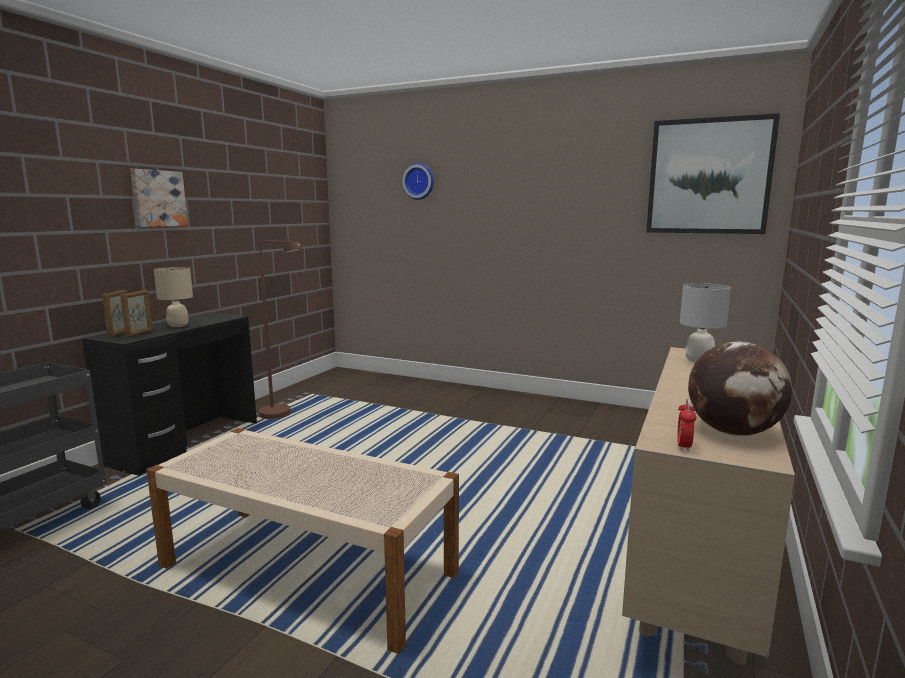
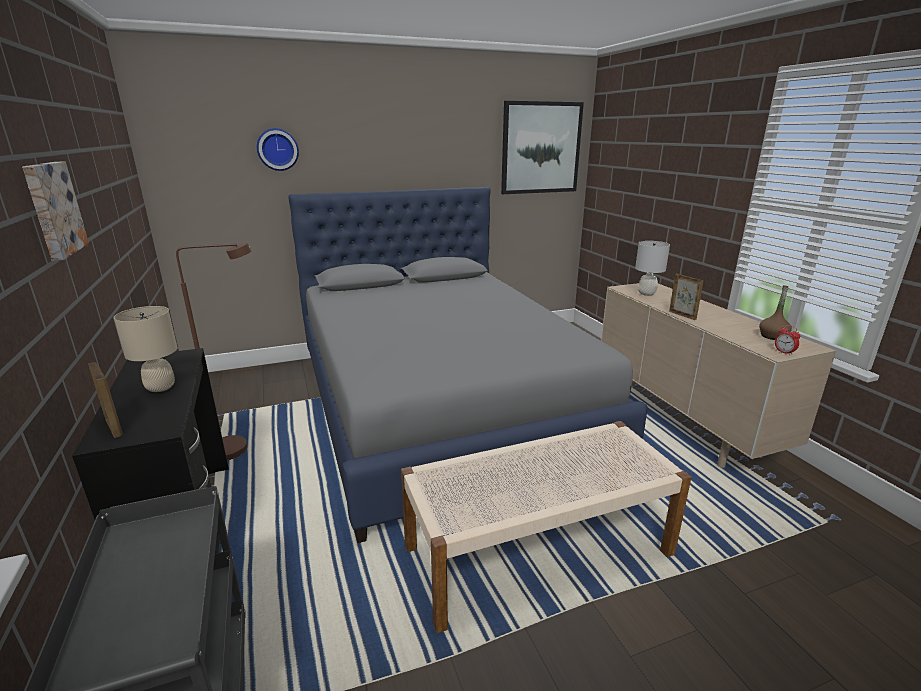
camera: 45 degrees left, 10 degrees up
picture frame [120,290,153,337] -> picture frame moved to [669,274,703,320]
globe [688,342,793,436] -> brown bottle [759,285,792,340]
none -> grey bed [288,187,648,543]

